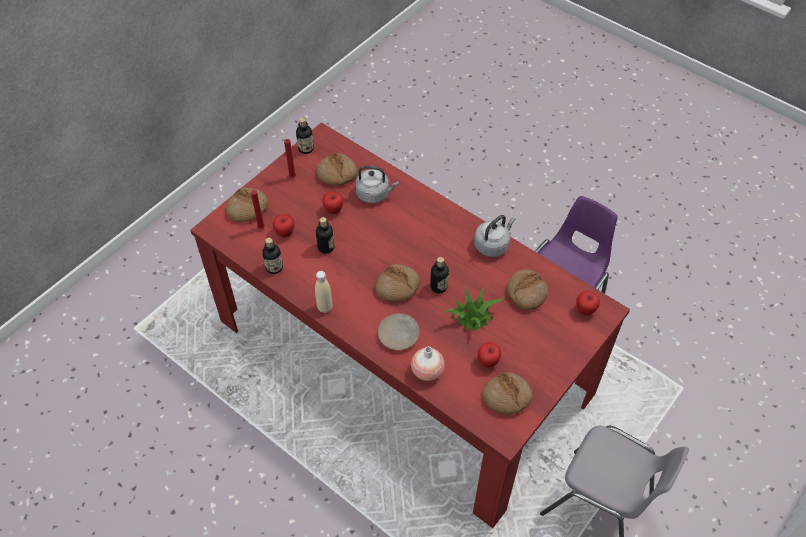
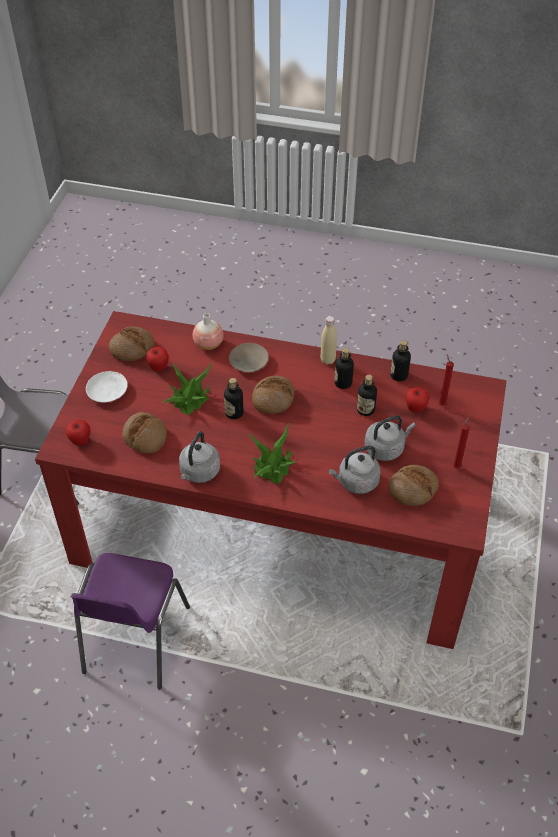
camera: 155 degrees right, 5 degrees down
bread [226,188,269,222] -> none
bottle [296,118,314,154] -> bottle moved to [334,348,354,389]
apple [322,191,344,214] -> grey kettle [365,415,416,461]
none -> white plate [86,371,128,402]
none -> potted plant [249,422,296,484]

